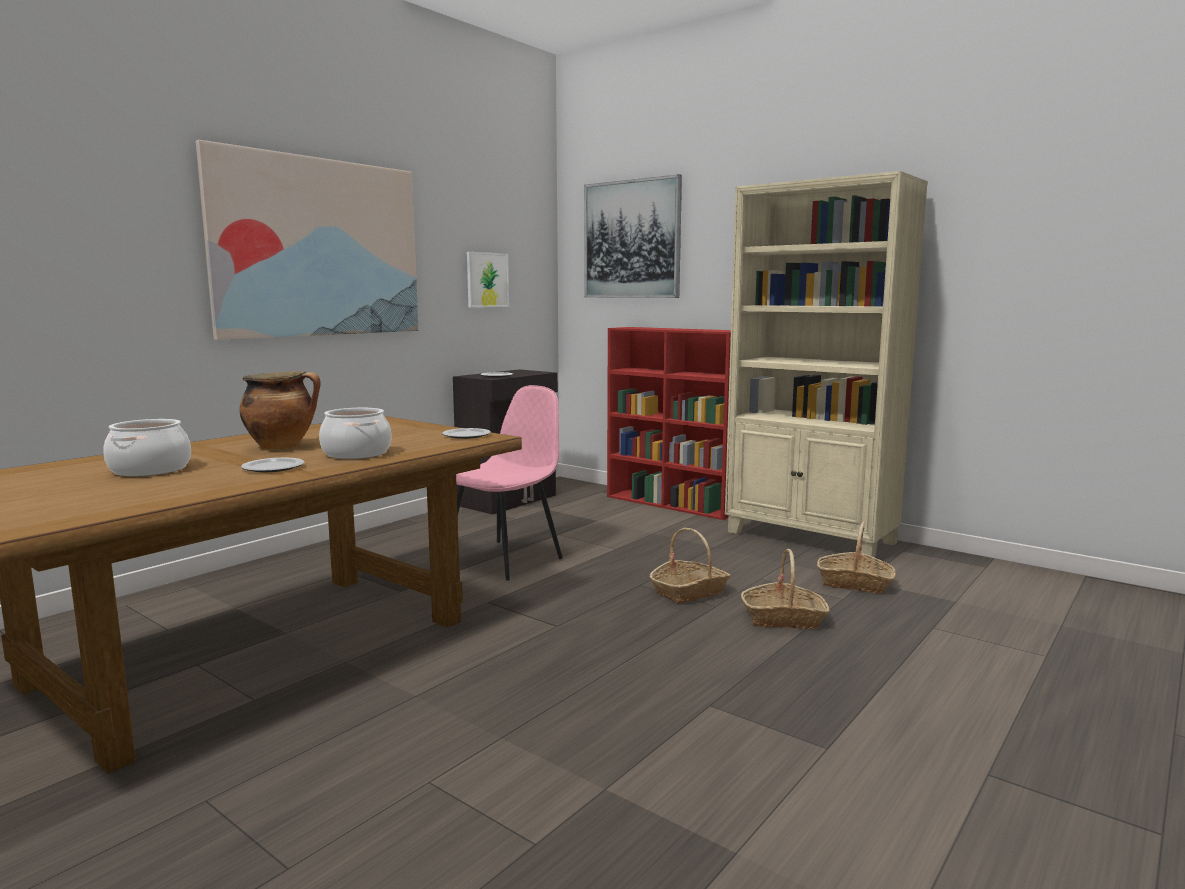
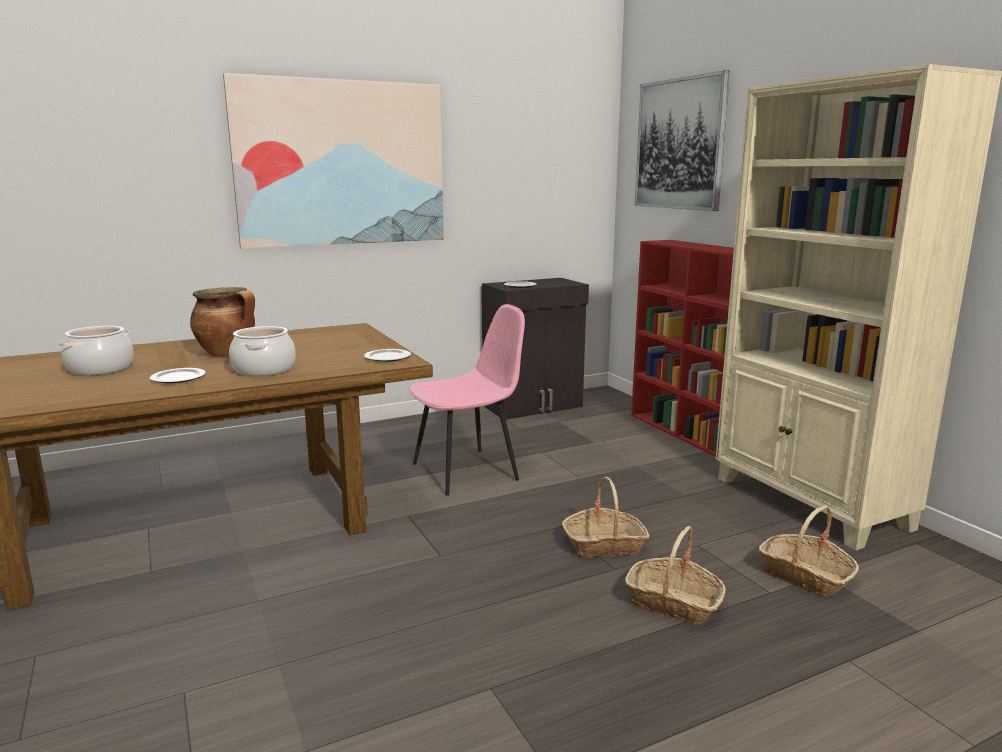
camera: 25 degrees right, 5 degrees up
picture [467,252,509,308] -> none

